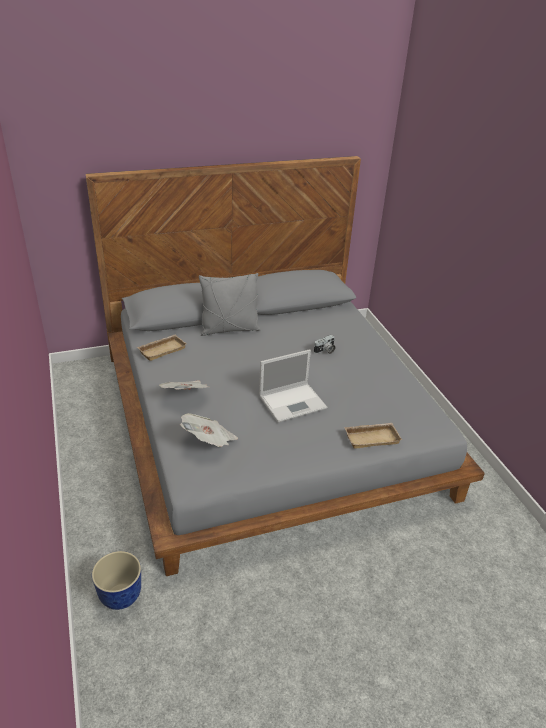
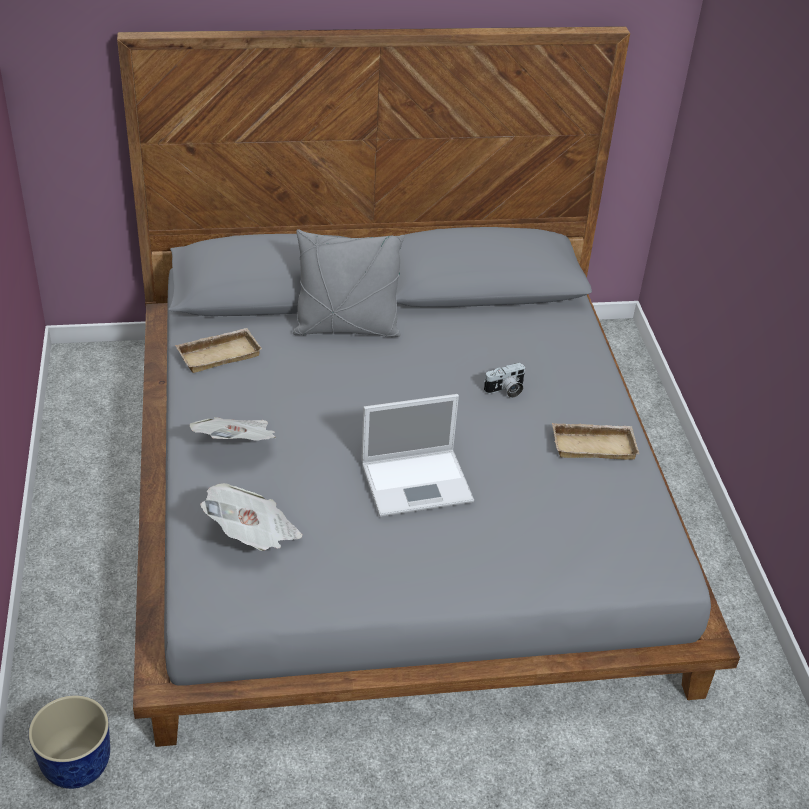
camera: 10 degrees right, 5 degrees up
beige tray [344,423,402,449] -> beige tray moved to [552,423,639,460]

